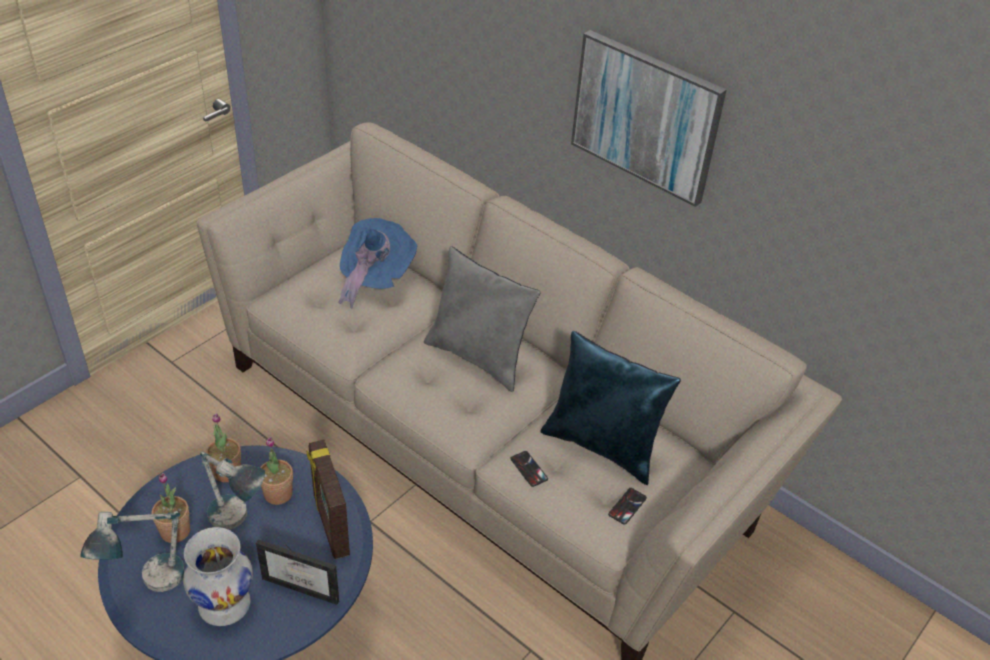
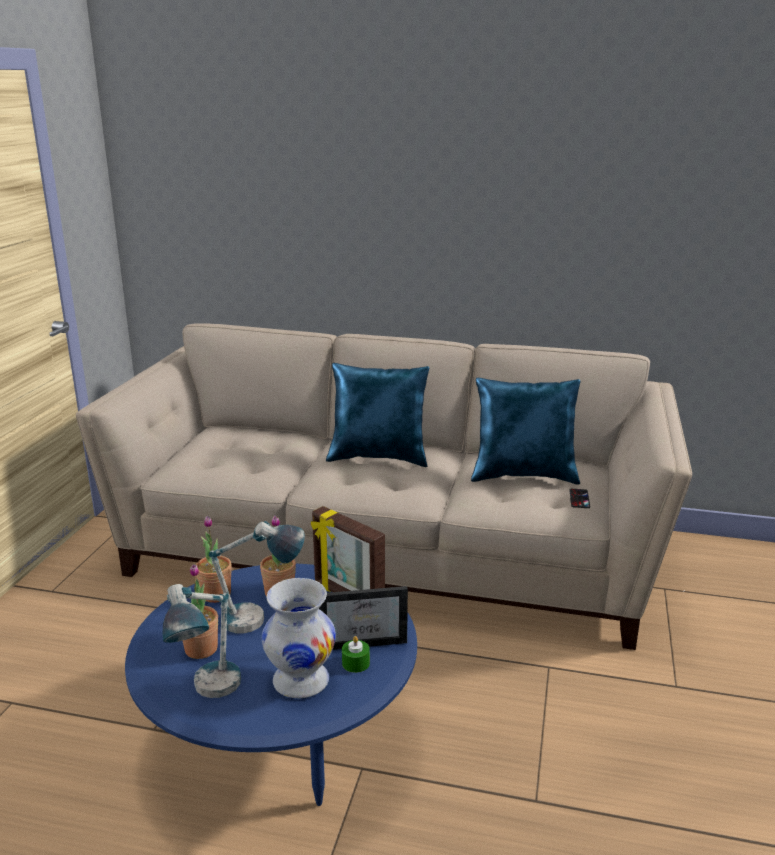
camera: 25 degrees left, 20 degrees down
blue hat [338,218,417,309] -> none
grey pillow [424,246,541,392] -> blue pillow [326,363,429,467]
phone [510,451,548,487] -> none
picture [571,30,727,207] -> none
none -> green candle [342,636,370,673]

